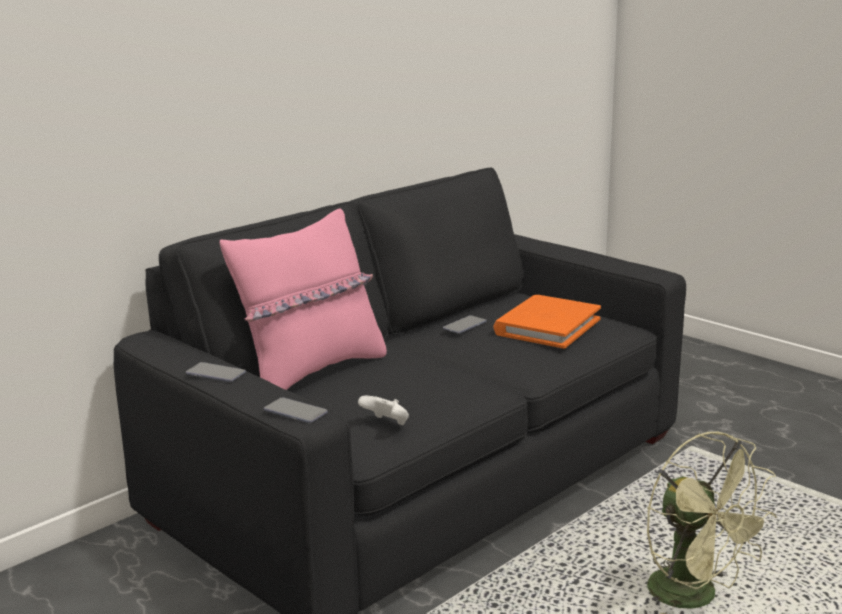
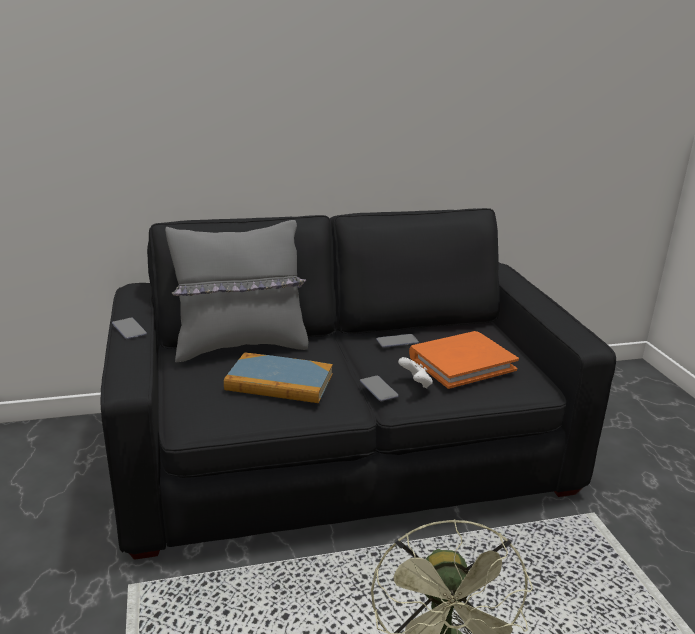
camera: 30 degrees right, 5 degrees up
pink pillow [220,208,387,390] -> grey pillow [165,220,308,362]
phone [264,397,328,423] -> phone moved to [360,376,399,401]
white game controller [358,396,409,425] -> white game controller moved to [398,357,433,388]
none -> book [224,352,333,403]

